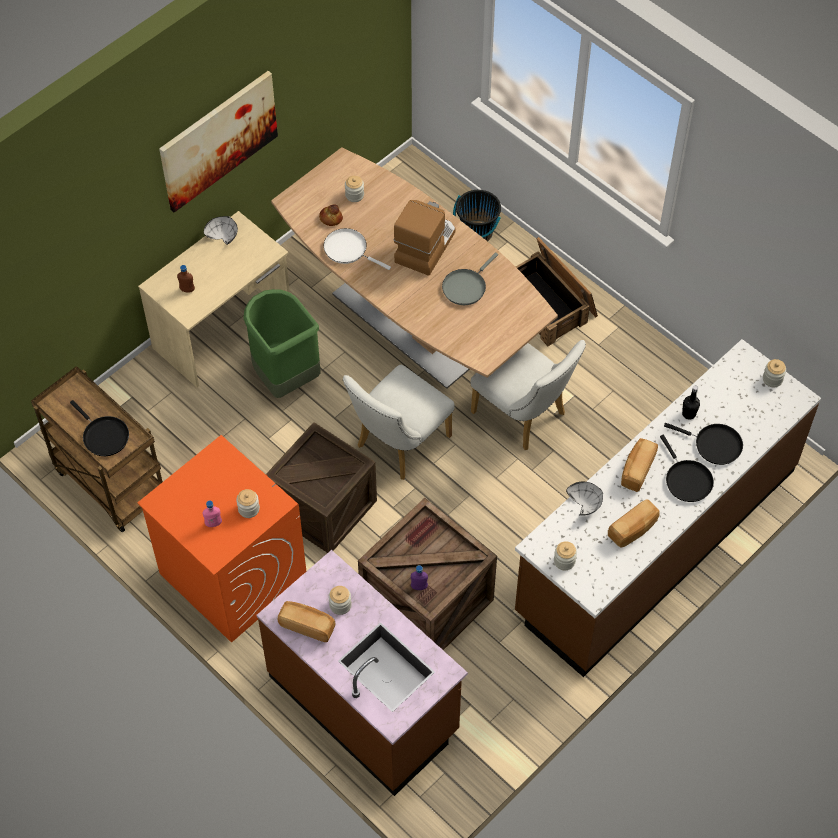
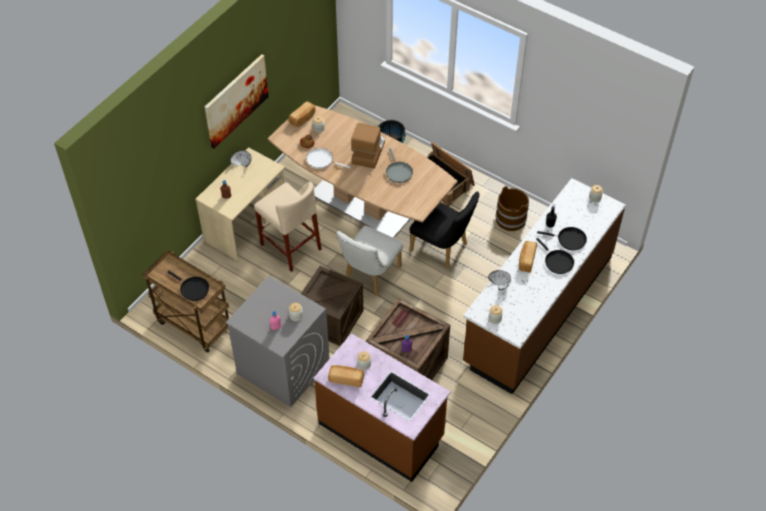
camera: 10 degrees left, 5 degrees down
orange washing machine [137,435,306,643] -> grey washing machine [225,276,330,407]
green trash can [243,289,321,398] -> beige stool [254,182,321,272]
grey frying pan [442,252,498,305] -> grey frying pan turned 45 degrees counterclockwise [386,148,413,183]
white chair [470,340,586,450] -> black chair [410,191,479,268]
bread [608,499,660,548] -> bread moved to [289,101,316,127]
none -> brown bucket [496,186,529,231]

